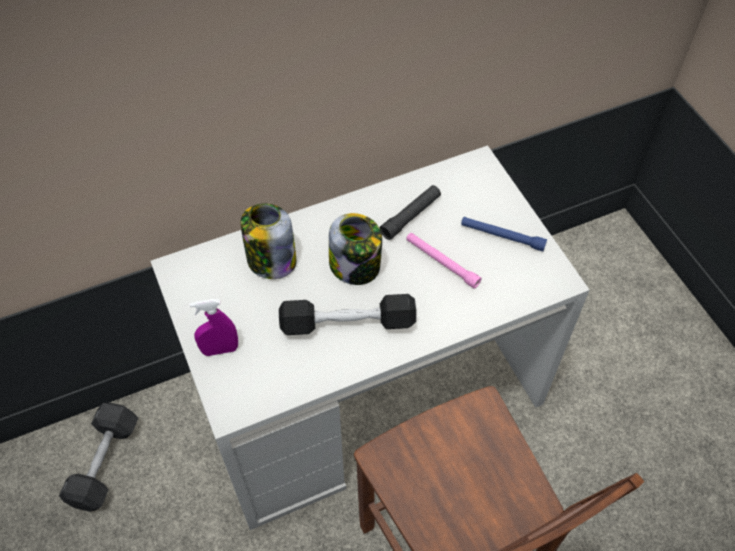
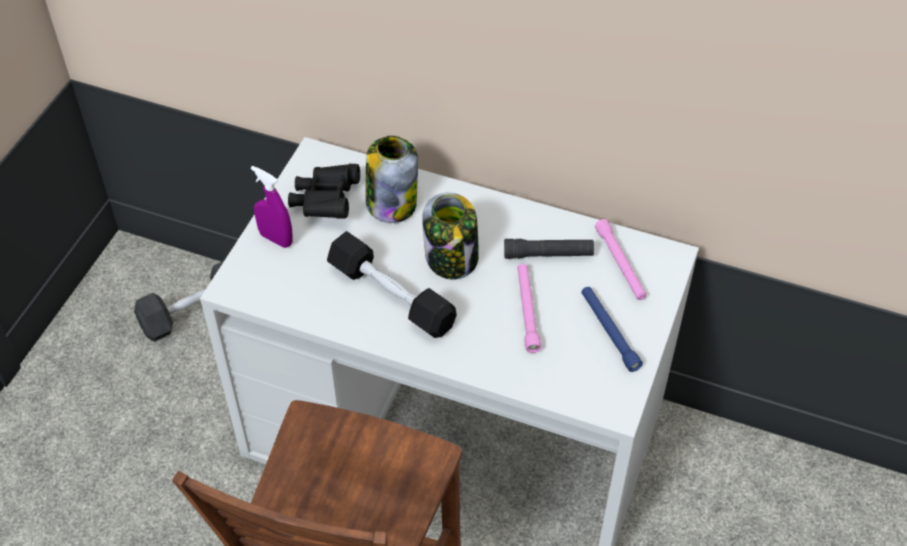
camera: 45 degrees right, 5 degrees down
none -> black binoculars [288,164,360,219]
none -> pink flashlight [595,219,647,300]

